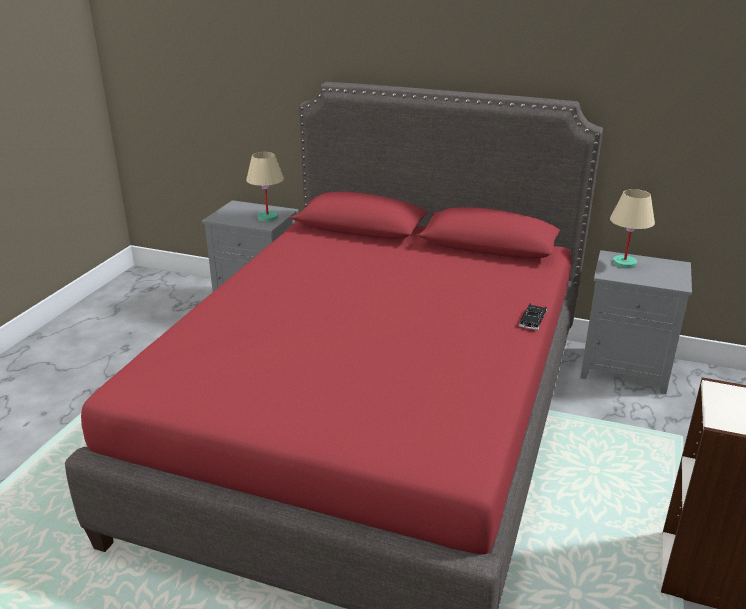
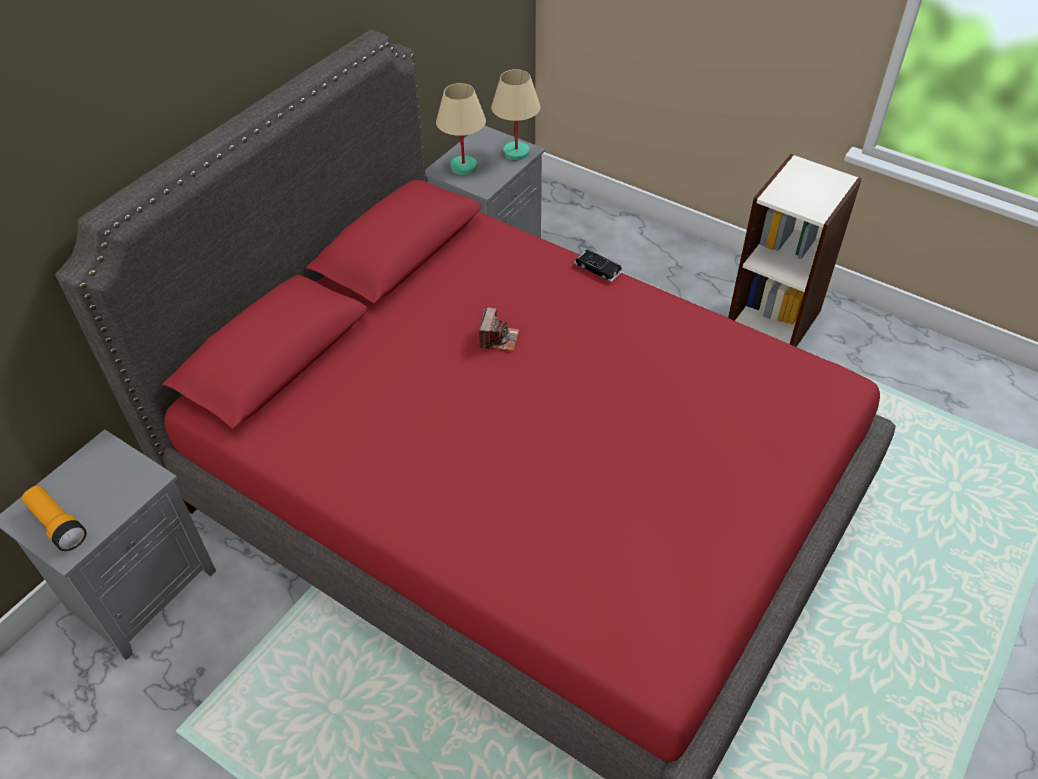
camera: 75 degrees left, 20 degrees up
beige table lamp [246,152,284,222] -> beige table lamp moved to [491,69,540,160]
none -> flashlight [22,486,87,551]
none -> camera [479,307,519,351]

